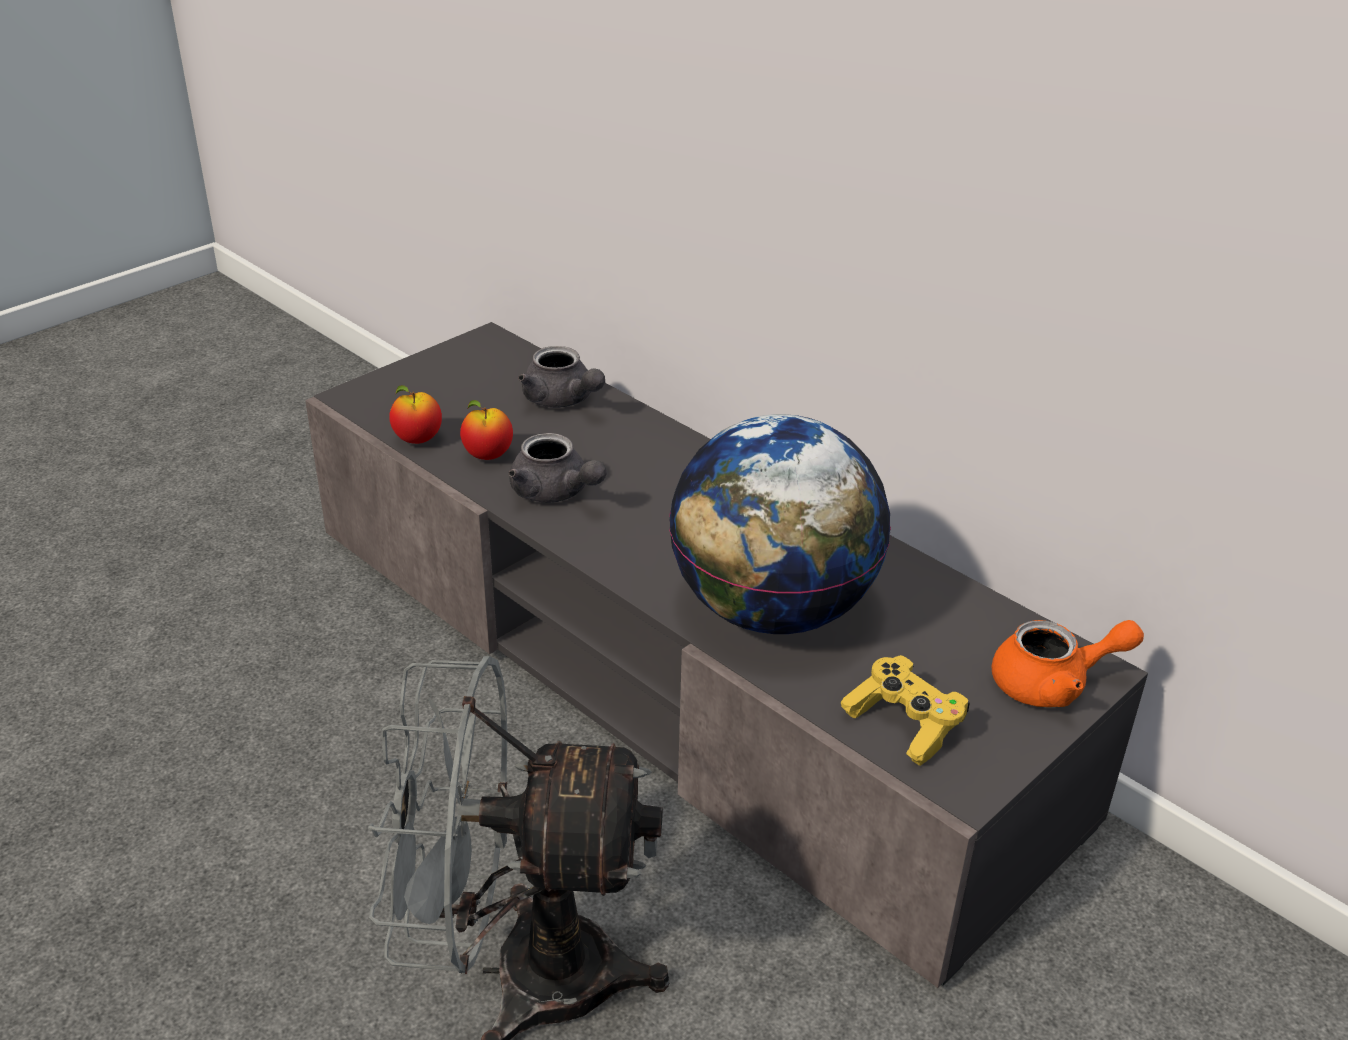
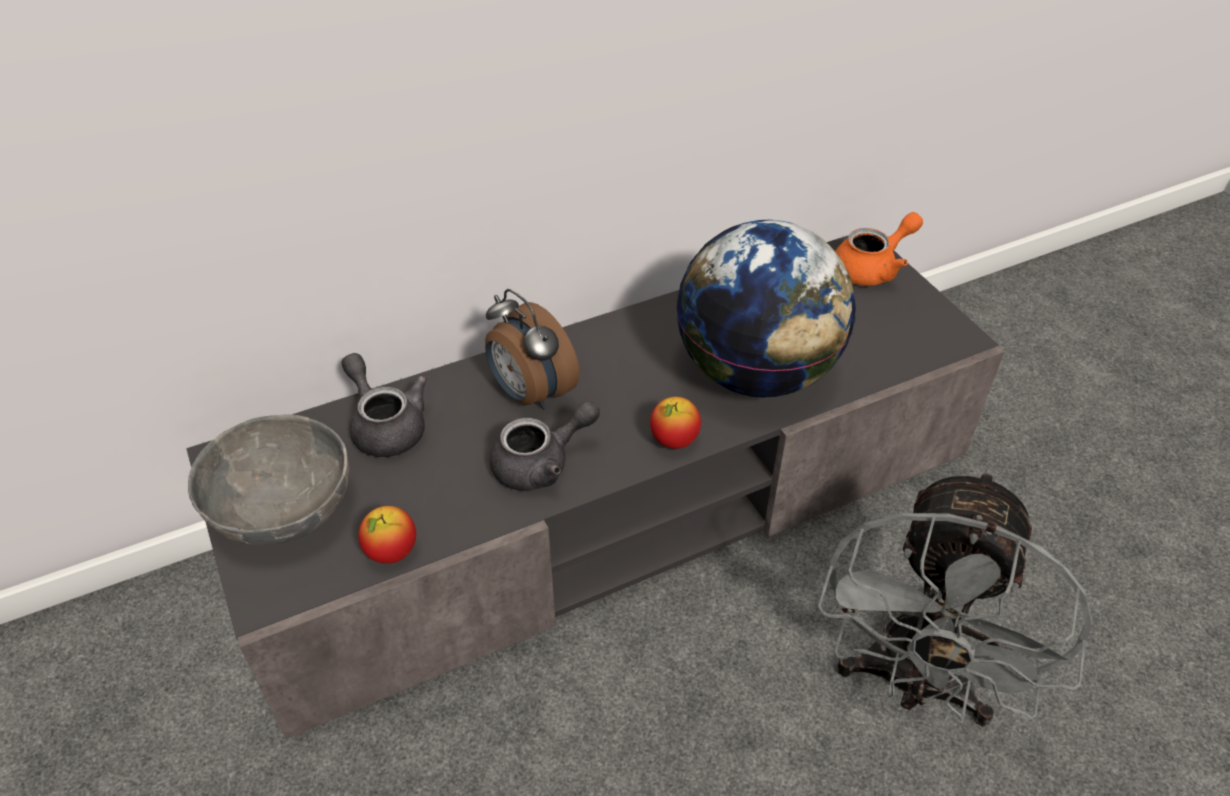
camera: 70 degrees left, 10 degrees up
apple [460,400,513,460] -> apple moved to [650,397,701,449]
grey teapot [518,346,605,408] -> grey teapot turned 105 degrees counterclockwise [341,353,427,457]
yellow game controller [841,655,970,766] -> none
orange teapot [992,620,1144,707] -> orange teapot turned 45 degrees clockwise [835,212,923,286]
none -> grey bowl [188,414,350,545]
none -> alarm clock [485,289,580,410]

